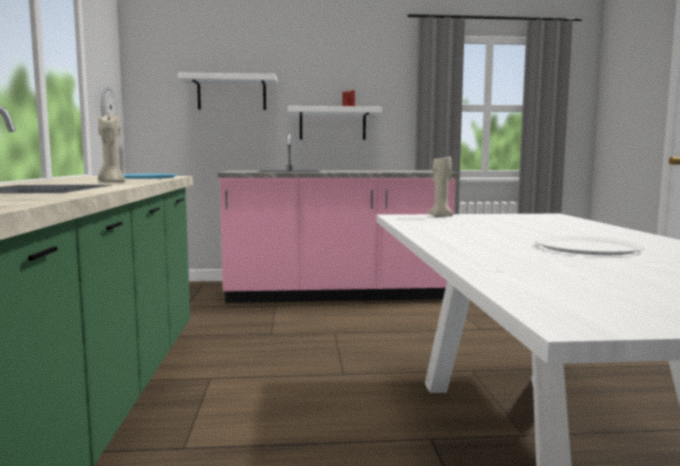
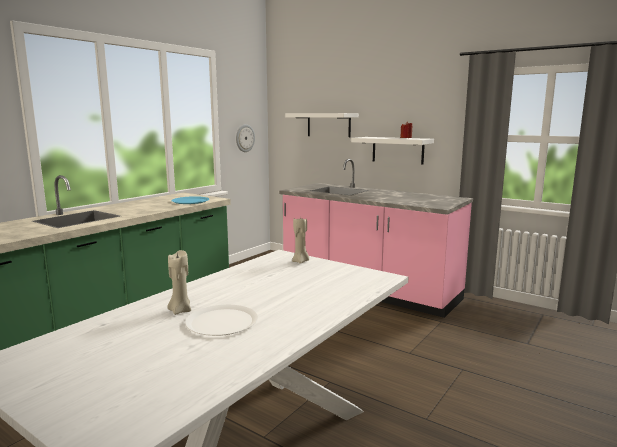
camera: 40 degrees right, 5 degrees up
beige candle [98,115,125,182] -> beige candle moved to [167,250,191,315]

